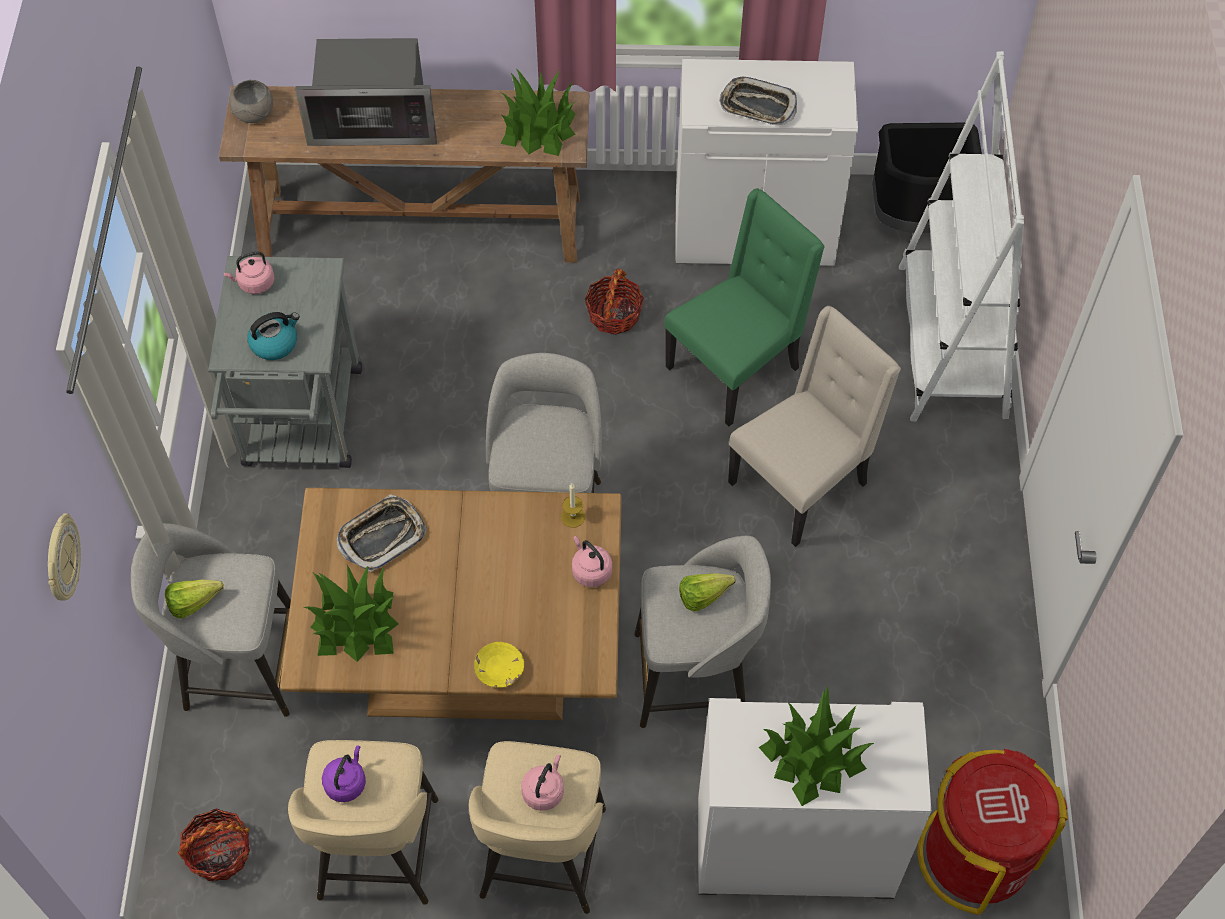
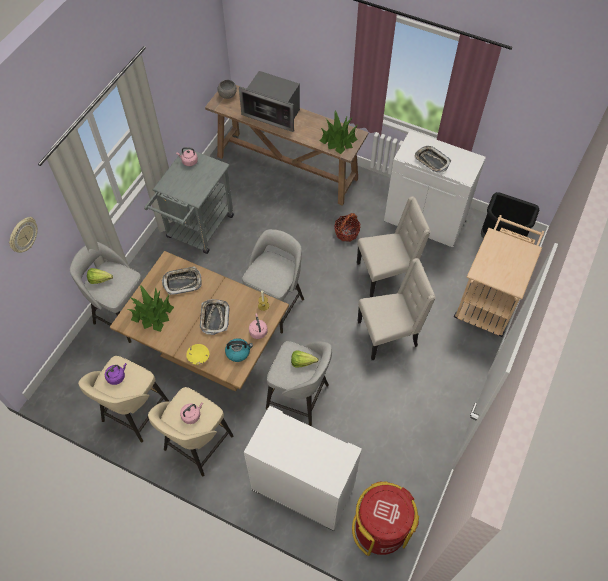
camera: 25 degrees right, 0 degrees up
basket [178,808,250,881] -> none
kettle [247,312,300,360] -> kettle moved to [225,338,253,362]
green chair [664,189,825,426] -> beige chair [357,196,431,297]
potted plant [759,685,874,806] -> none
white bookcase [899,51,1024,422] -> beige cart [454,215,544,337]
none -> tray [200,299,229,335]

